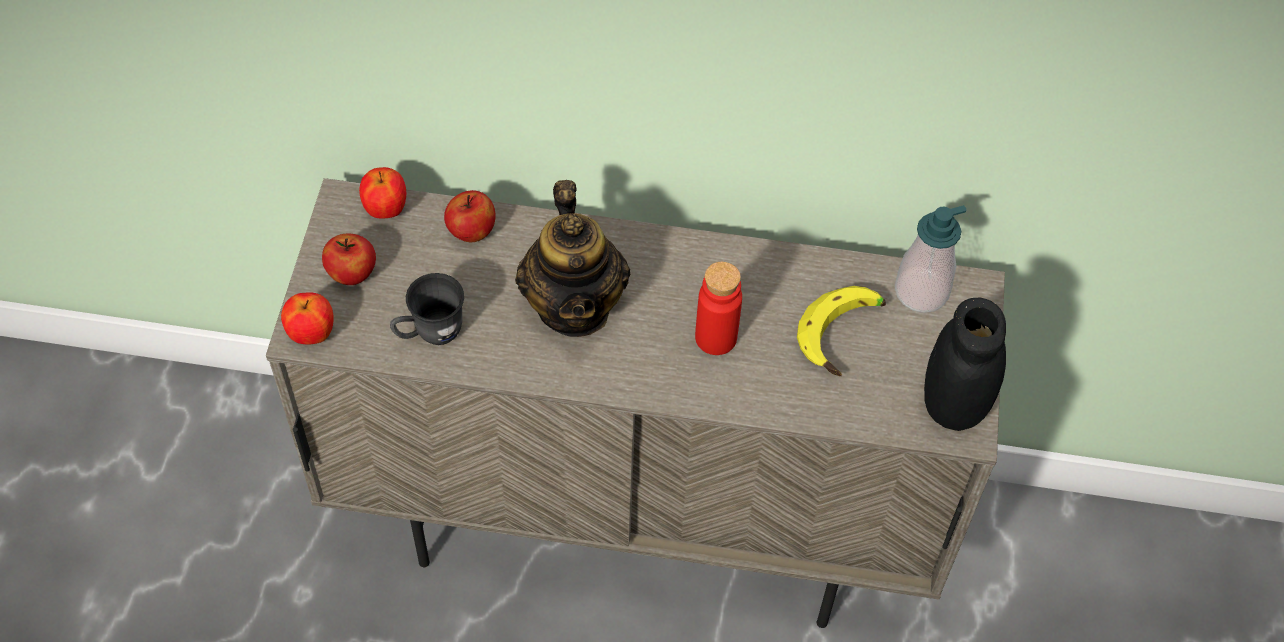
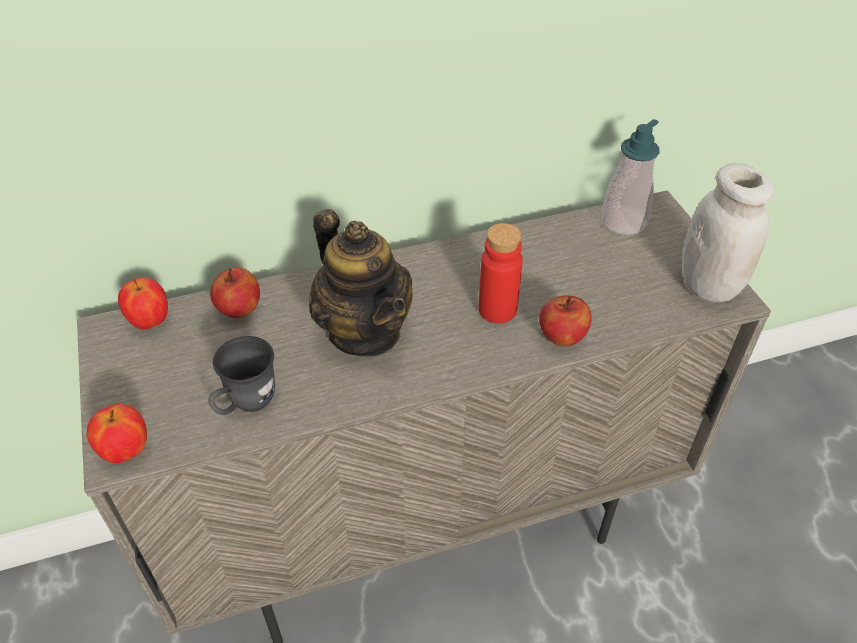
camera: 25 degrees left, 10 degrees down
apple [322,233,376,285] -> apple moved to [539,296,592,347]
banana [797,286,886,376] -> none
black jar [924,298,1006,431] -> white jar [682,163,774,302]

